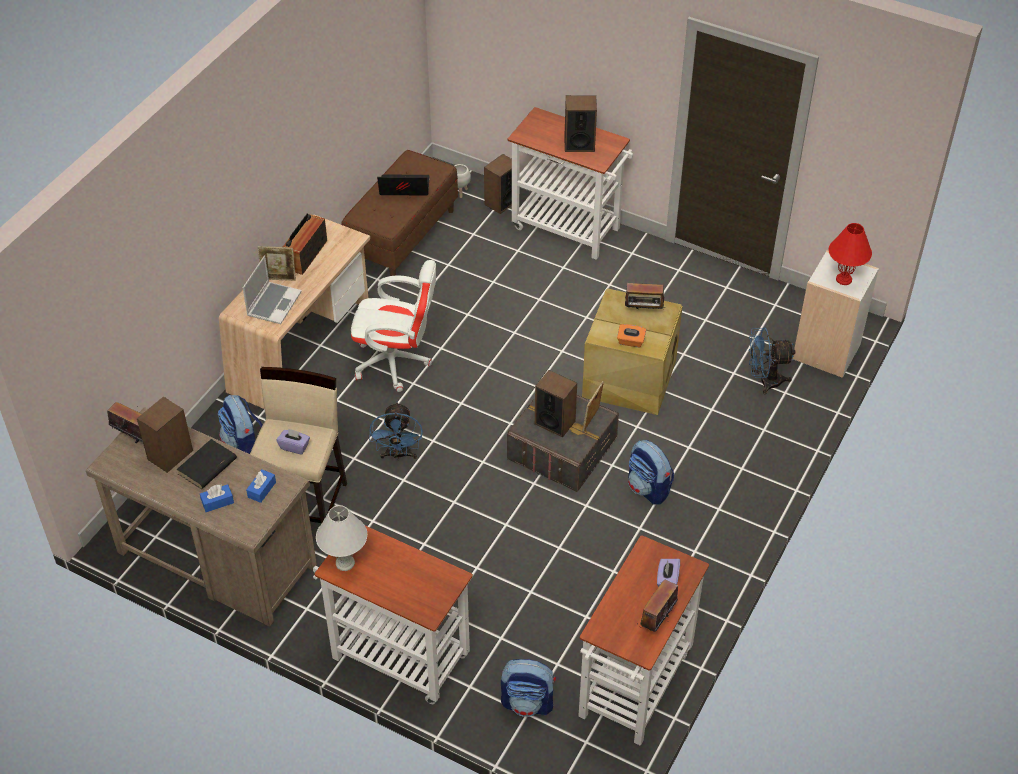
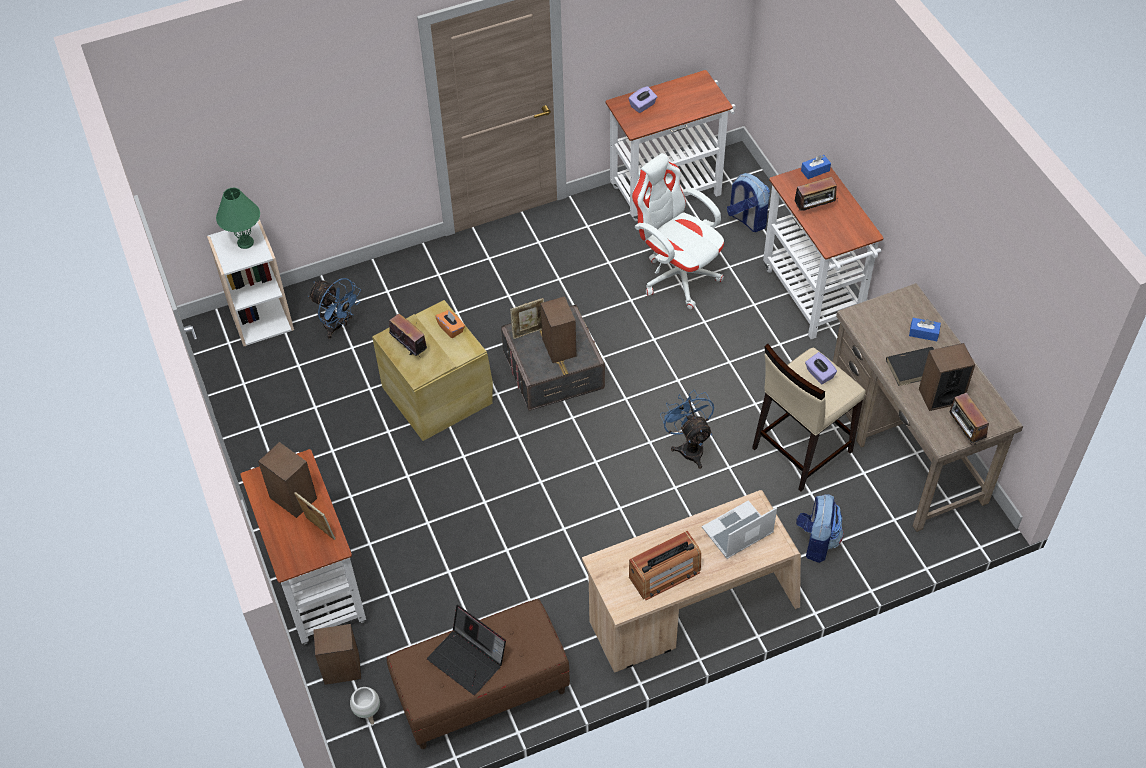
camera: 140 degrees left, 5 degrees up
blue tissue box [246,469,276,503] -> blue tissue box moved to [801,155,831,179]
picture frame [258,246,296,281] -> picture frame moved to [294,492,335,540]
white table lamp [316,505,367,571] -> none
white office chair [351,260,436,392] -> white office chair moved to [632,153,724,310]
blue fan [369,402,423,461] -> blue fan turned 60 degrees counterclockwise [660,390,714,469]
backpack [628,440,674,504] -> none
radio [637,580,678,632] -> radio moved to [794,177,838,211]
red table lamp [829,223,872,285] -> green table lamp [216,188,260,249]

